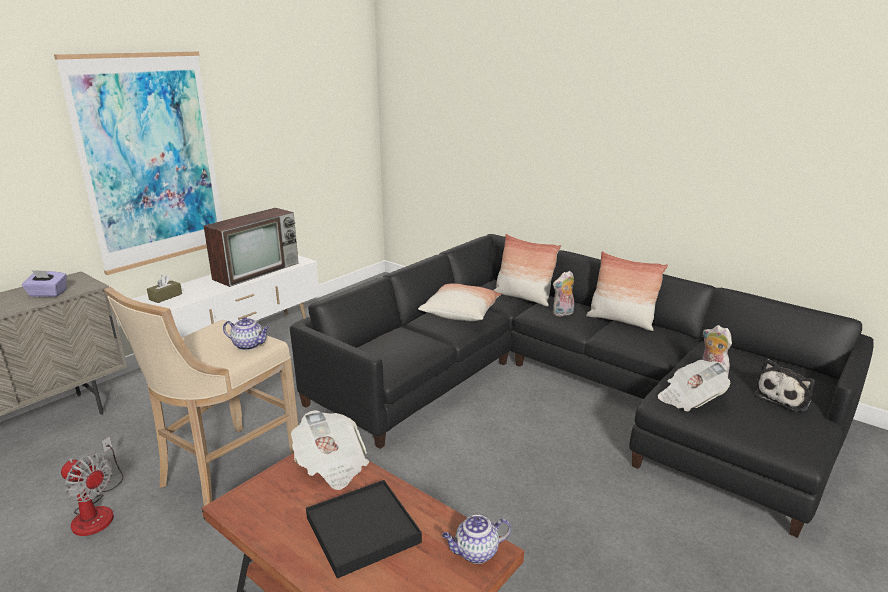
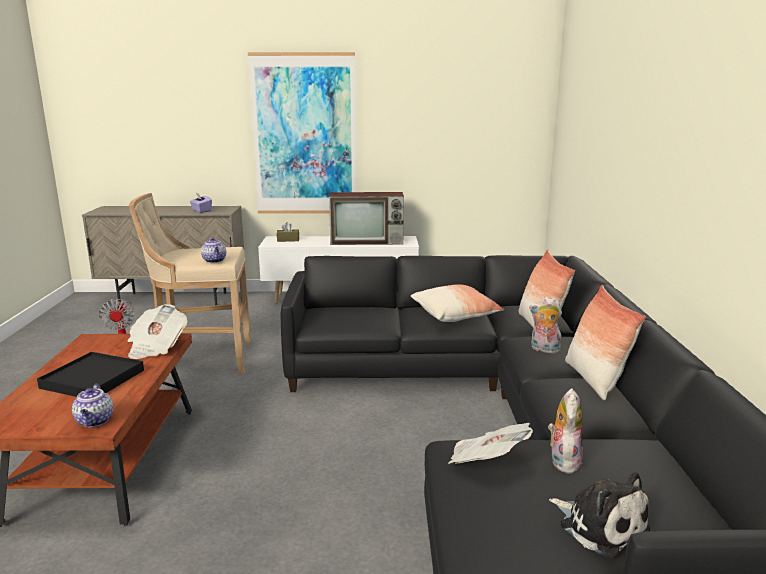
camera: 50 degrees right, 5 degrees down
teapot [442,515,511,564] -> teapot turned 135 degrees counterclockwise [72,384,114,427]
plush toy [754,359,815,411] -> plush toy turned 135 degrees counterclockwise [549,472,650,558]

